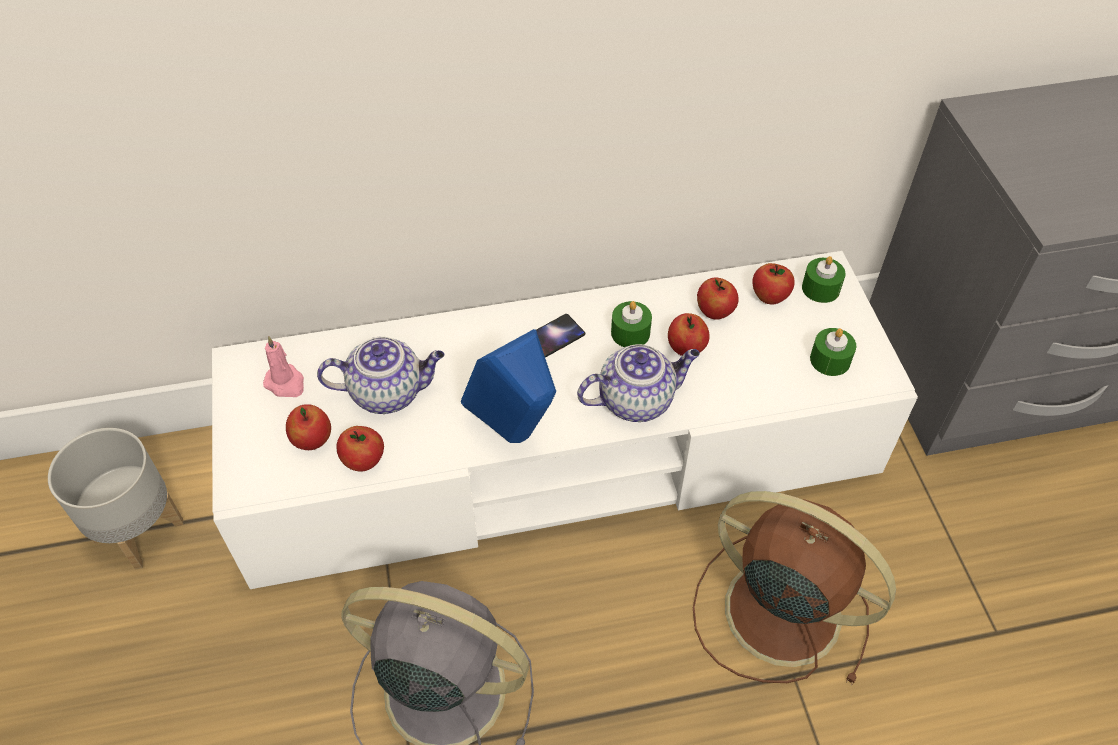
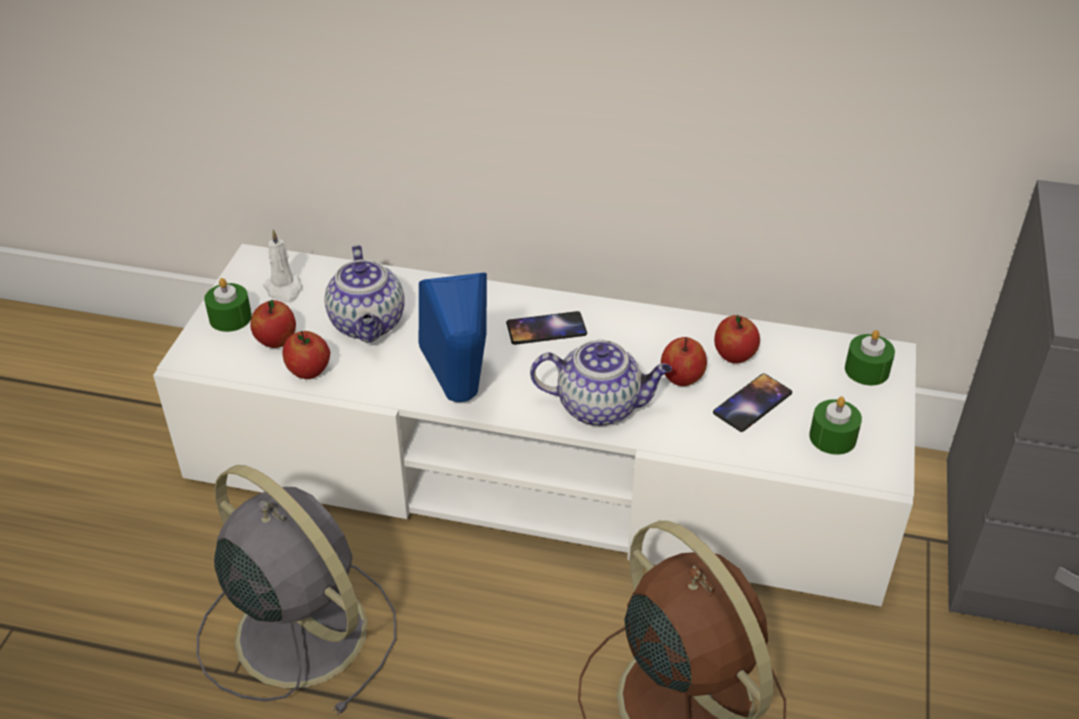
camera: 25 degrees right, 10 degrees down
grey planter [48,428,183,570] -> none
pink candle [263,336,304,397] -> white candle [263,229,302,303]
teapot [317,337,445,414] -> teapot turned 60 degrees clockwise [324,245,404,343]
green candle [611,301,652,347] -> green candle moved to [204,278,252,332]
apple [752,263,795,304] -> none
none -> phone [713,374,792,432]

